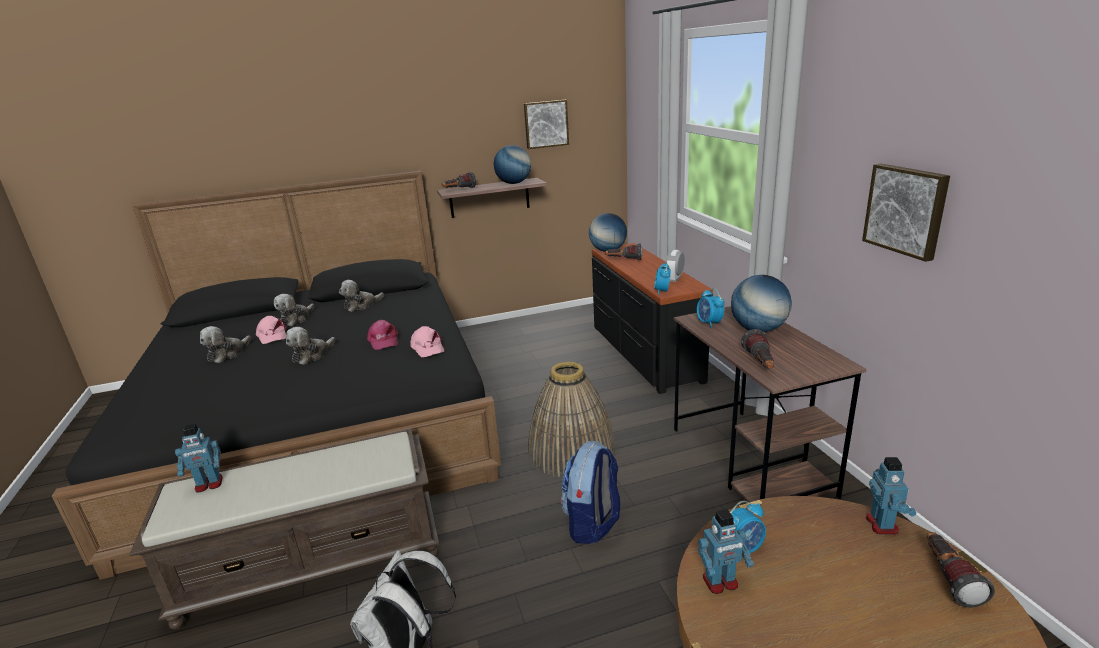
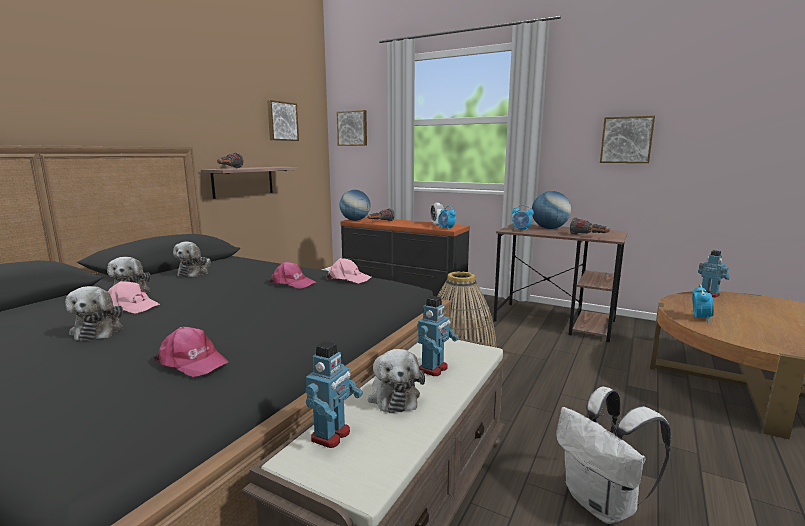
camera: 45 degrees left, 10 degrees down
plush toy [286,327,335,365] -> plush toy moved to [368,349,425,413]
globe [494,145,531,184] -> none
backpack [561,441,620,544] -> none
toy robot [698,509,754,594] -> toy robot moved to [417,296,459,376]
flashlight [927,532,995,608] -> none
none -> pink cap [154,327,229,377]
none -> picture [336,110,367,146]

